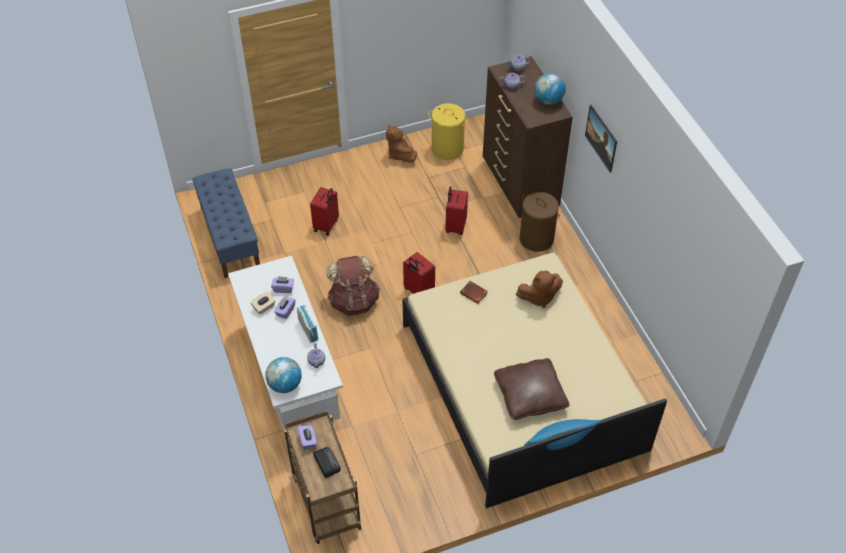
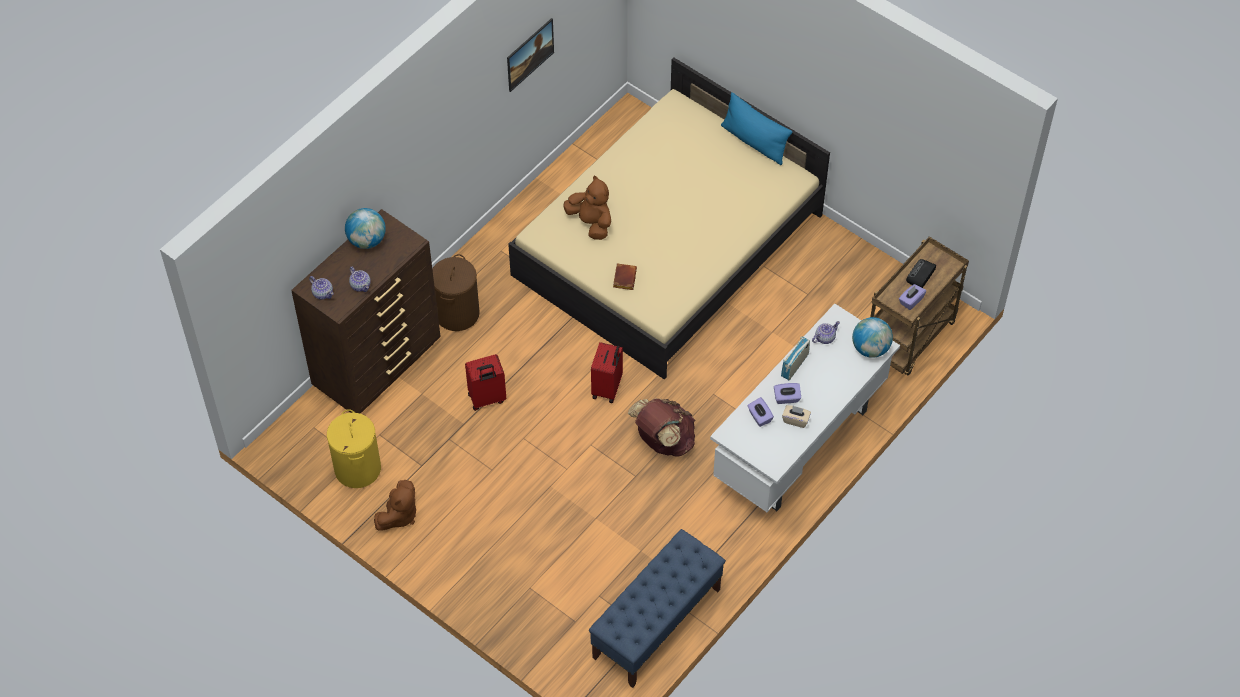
camera: 120 degrees left, 5 degrees up
red suitcase [310,187,339,236] -> none
brown pillow [494,358,570,420] -> none
picture [585,105,617,172] -> picture moved to [507,18,554,92]

